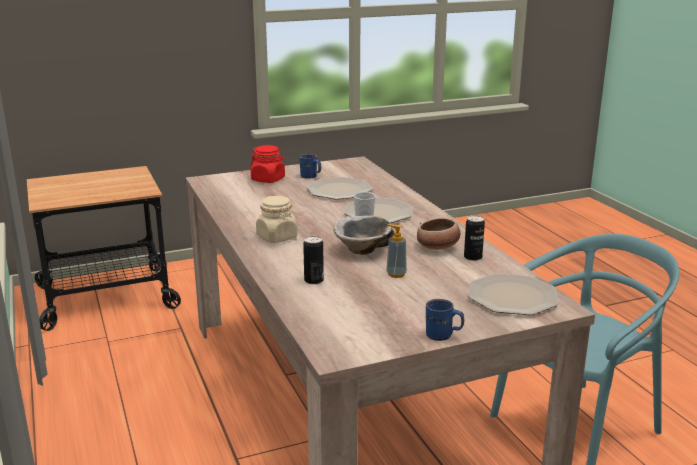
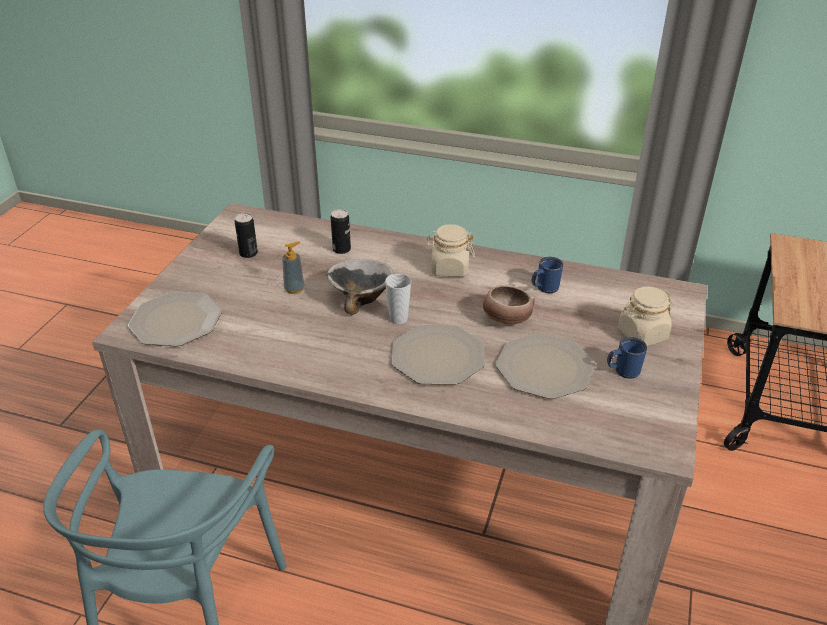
camera: 130 degrees right, 15 degrees up
red jar [251,145,285,183] -> beige jar [618,286,672,346]
bowl [417,218,460,250] -> bowl moved to [483,285,535,325]
blue mug [426,299,464,341] -> blue mug moved to [531,257,563,293]
can [464,215,485,261] -> can moved to [235,213,258,258]

